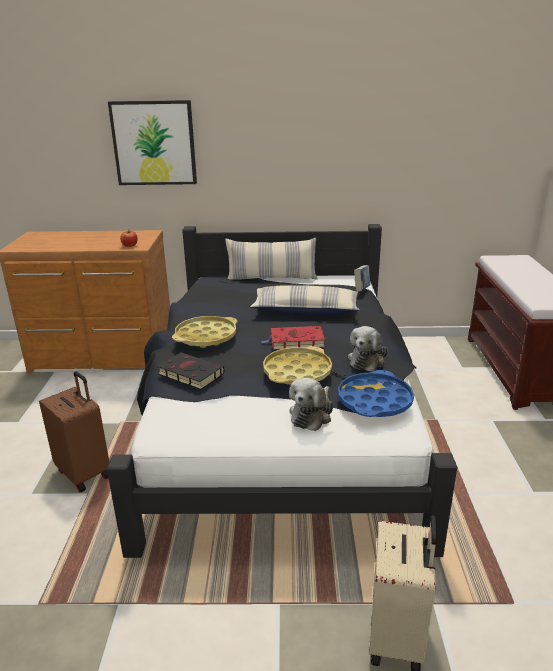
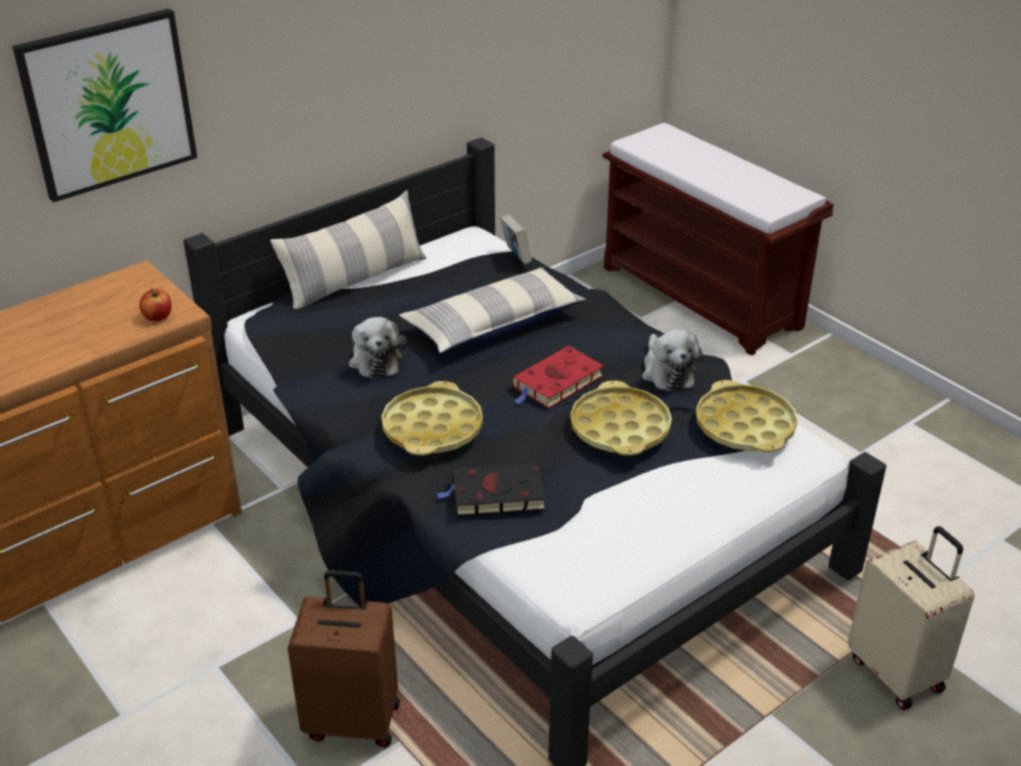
camera: 40 degrees left, 10 degrees up
plush toy [289,378,334,431] -> plush toy moved to [349,317,407,379]
blue tray [338,370,414,417] -> yellow tray [696,380,798,452]

